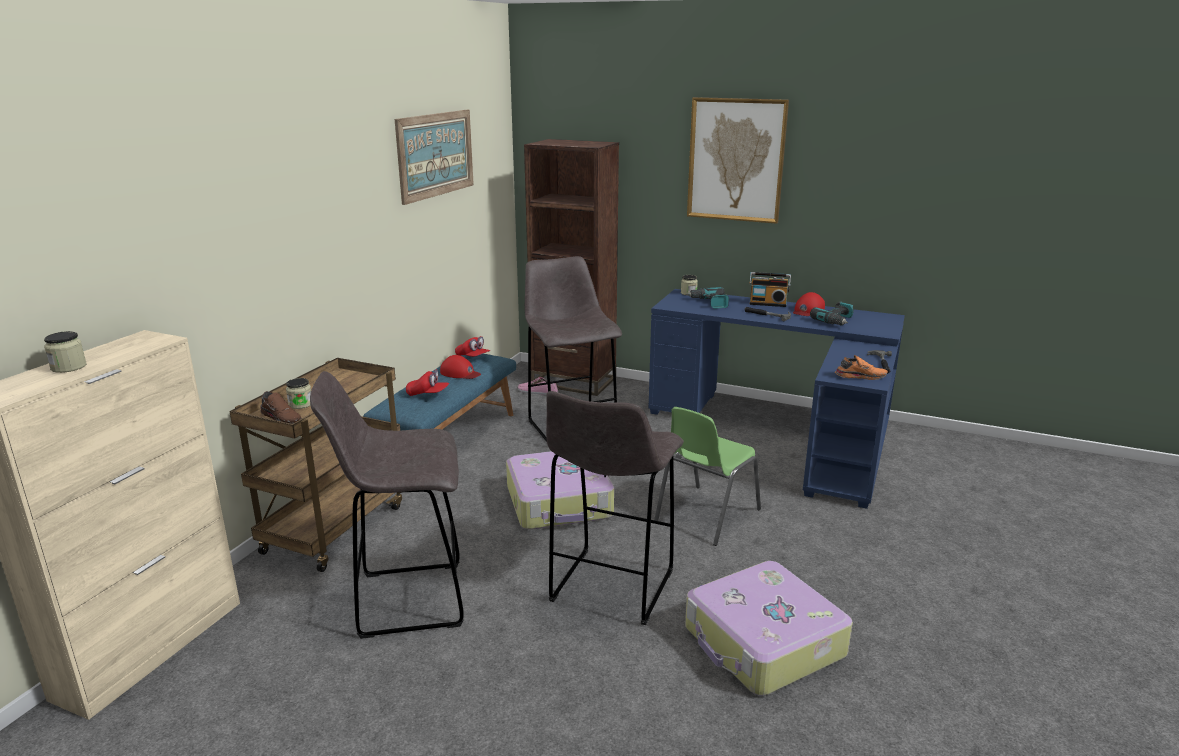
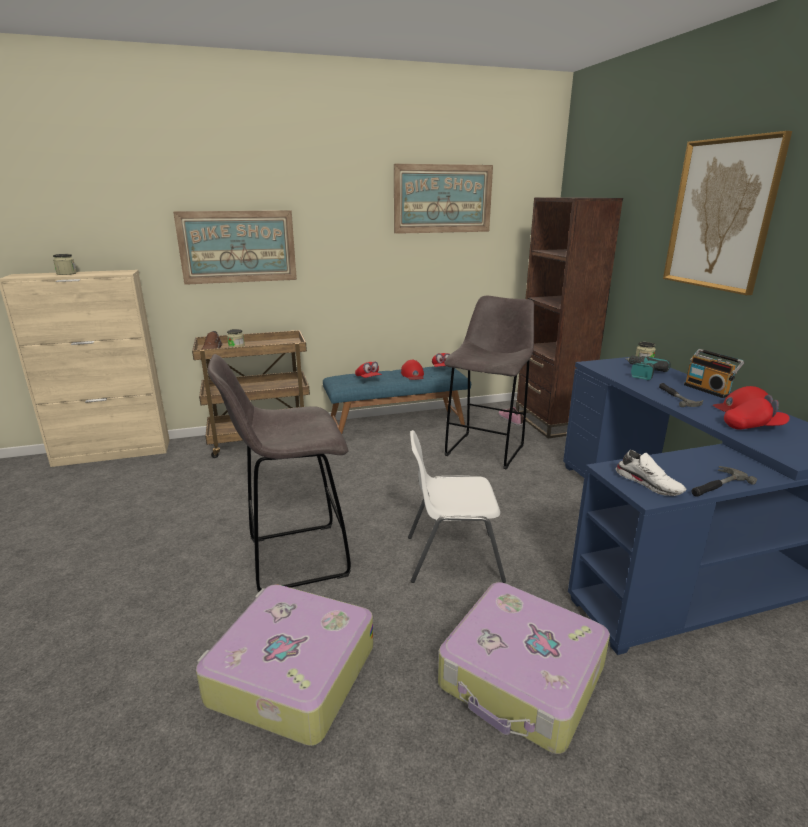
camera: 50 degrees right, 0 degrees up
grey stool [310,371,464,639] -> none
suitcase [506,451,614,529] -> suitcase moved to [438,582,610,754]
green chair [654,407,761,546] -> white chair [408,430,506,583]
power drill [810,302,853,326] -> red cap [724,395,790,430]
orange shoe [835,355,888,380] -> white shoe [616,450,687,496]
none -> picture [173,210,297,285]

